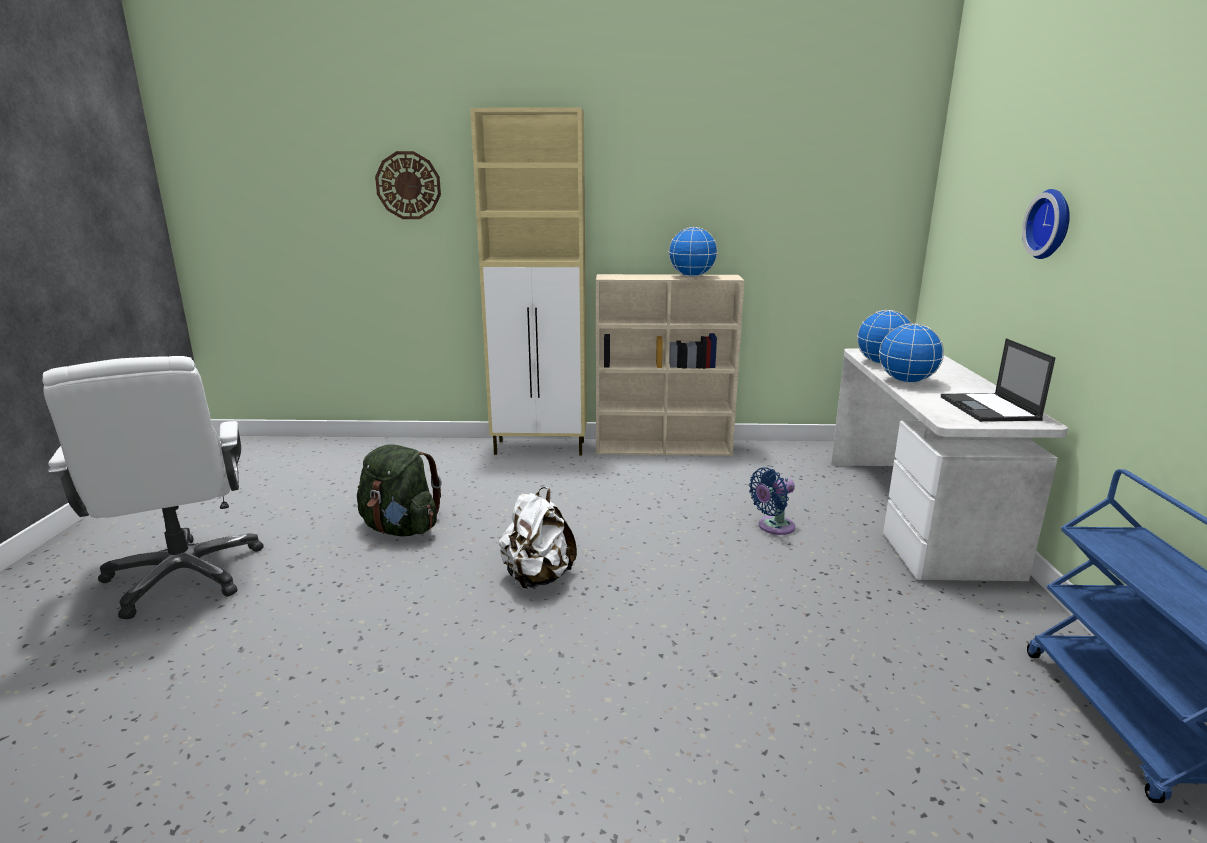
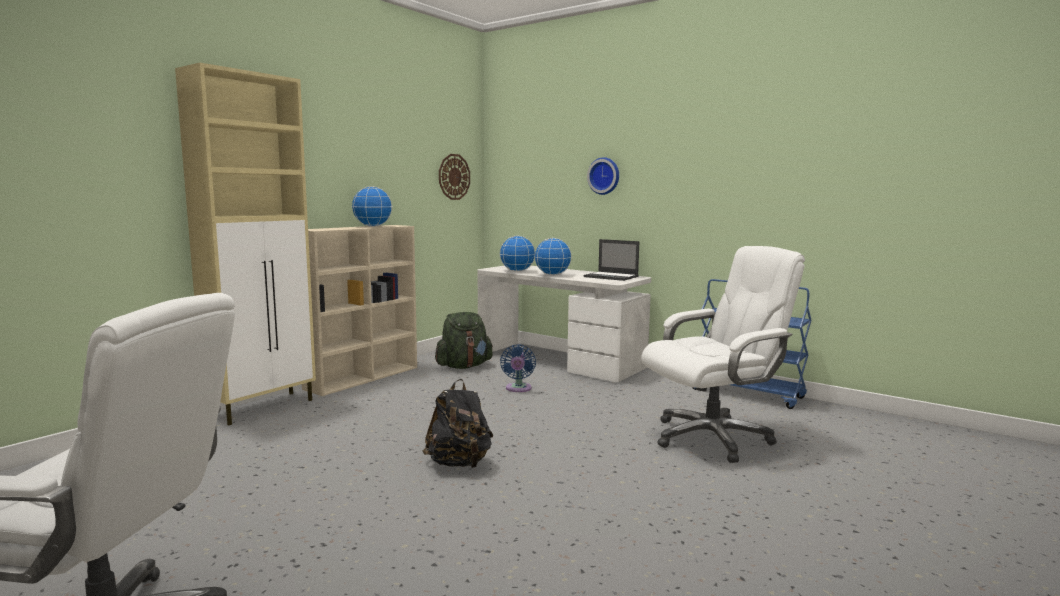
camera: 55 degrees left, 10 degrees down
green backpack [357,444,442,537] -> green backpack moved to [435,312,493,369]
wall clock [375,151,441,219] -> wall clock moved to [439,154,470,200]
white backpack [499,487,577,589] -> black backpack [423,379,493,468]
none -> white office chair [641,246,805,463]

